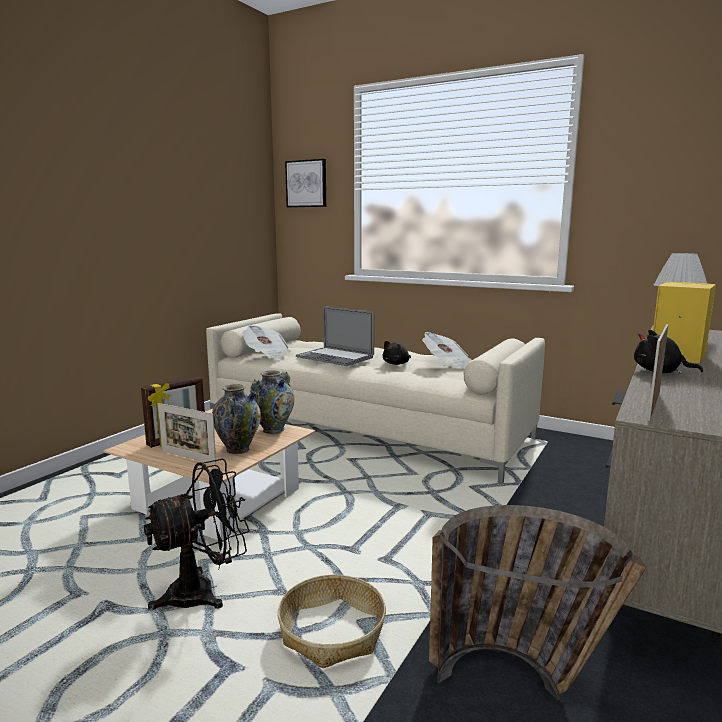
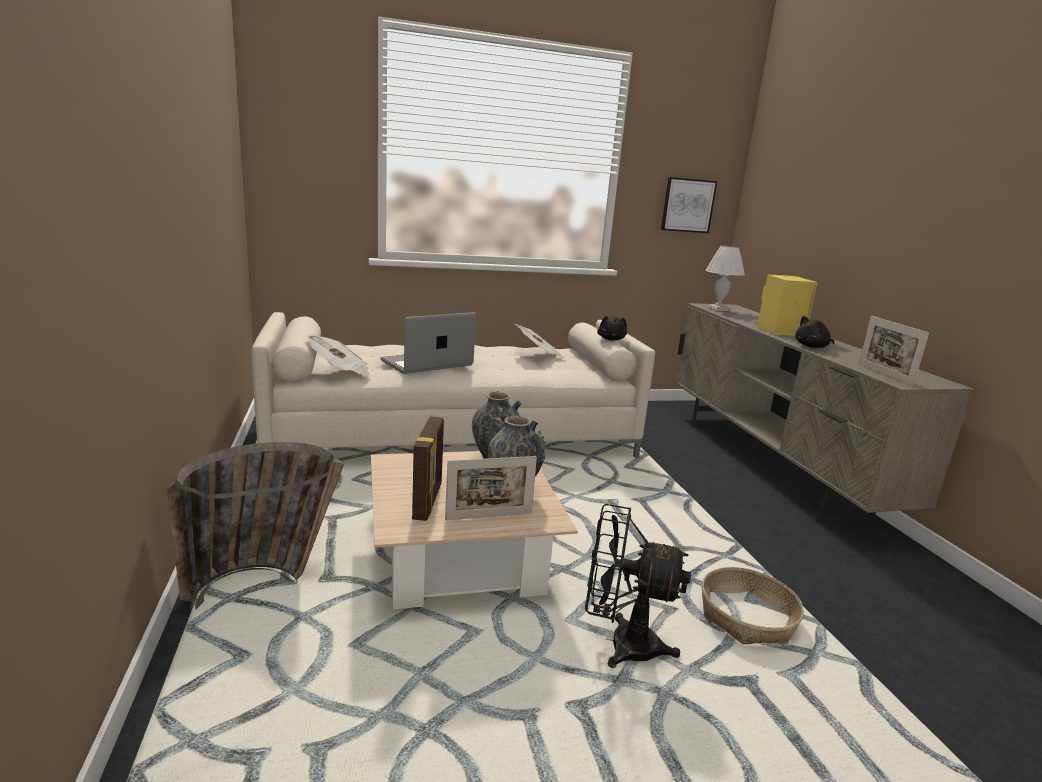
camera: 45 degrees left, 5 degrees up
black fan [144,459,250,611] -> black fan turned 90 degrees counterclockwise [585,504,691,668]
picture [285,159,326,207] -> picture moved to [661,177,717,233]
laptop [296,306,374,366] -> laptop turned 150 degrees clockwise [381,312,476,374]
black plush toy [383,341,411,365] -> black plush toy moved to [597,315,627,340]
basket [429,505,647,700] -> basket moved to [167,442,344,611]

